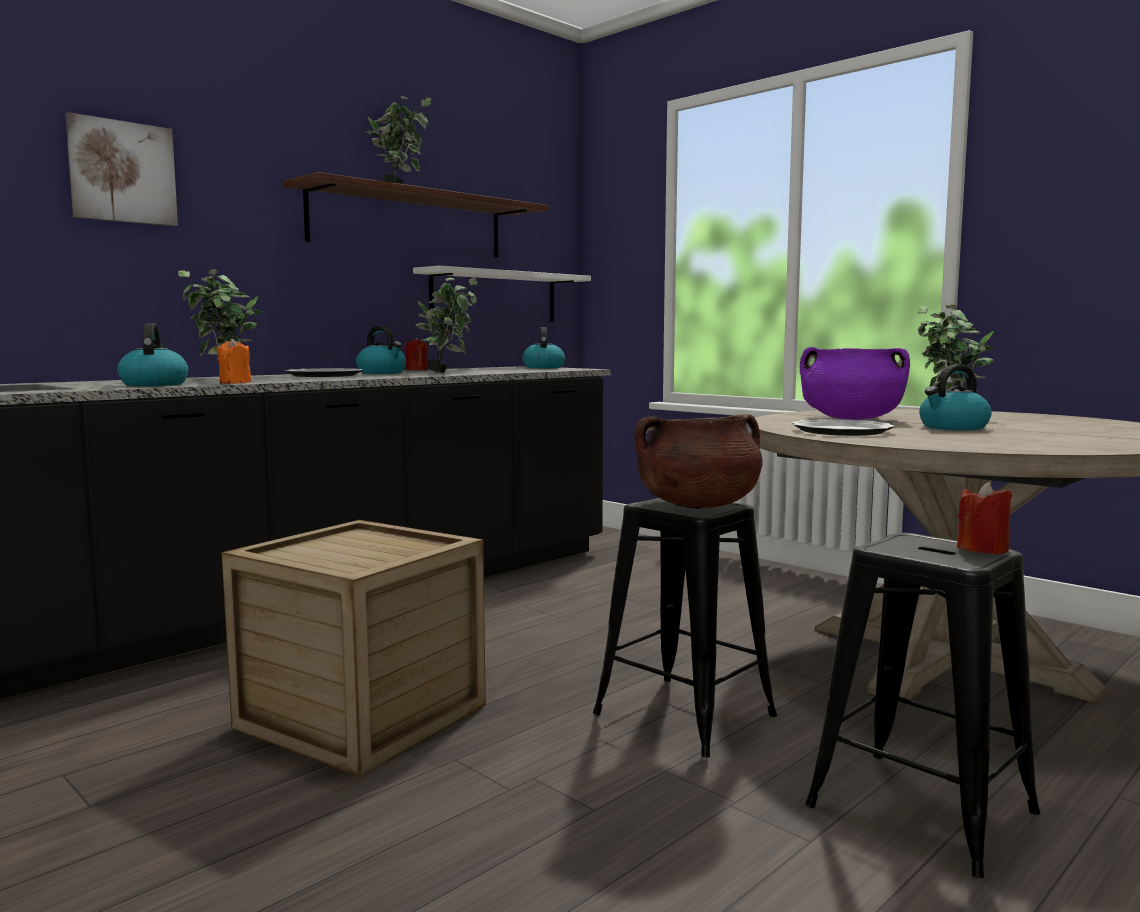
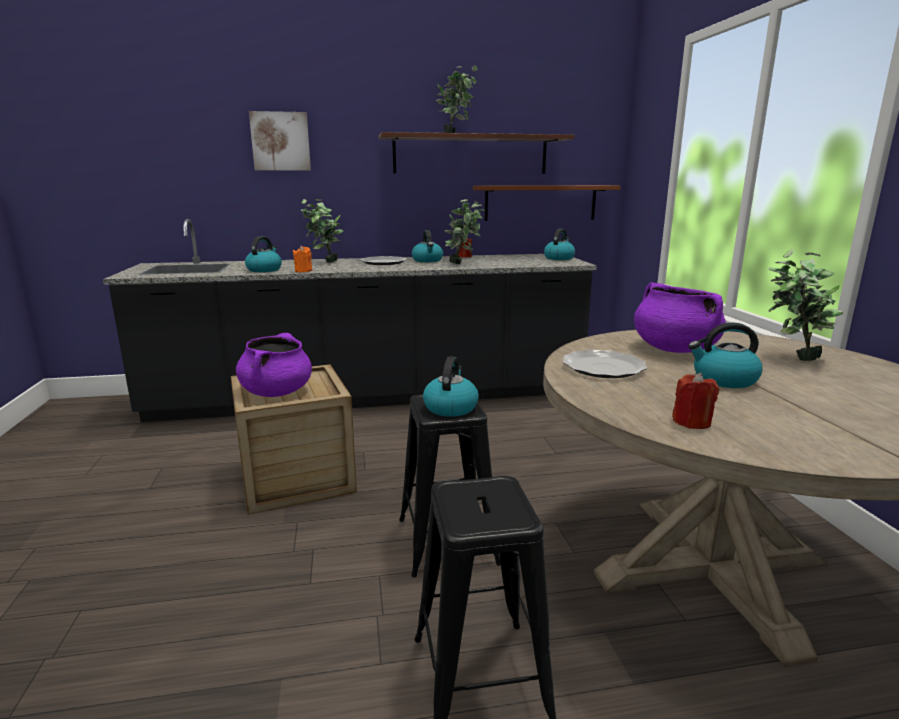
camera: 35 degrees right, 10 degrees up
white shelf [413,265,591,322] -> brown shelf [473,185,621,221]
brown cooking pot [635,414,763,508] -> kettle [423,356,479,417]
red candle [957,482,1012,554] -> red candle moved to [672,373,719,429]
none -> purple cooking pot [236,333,312,397]

